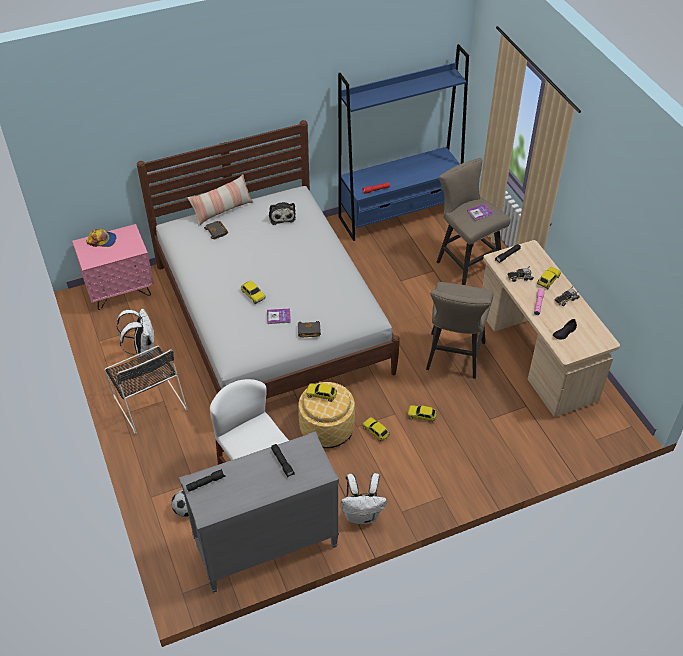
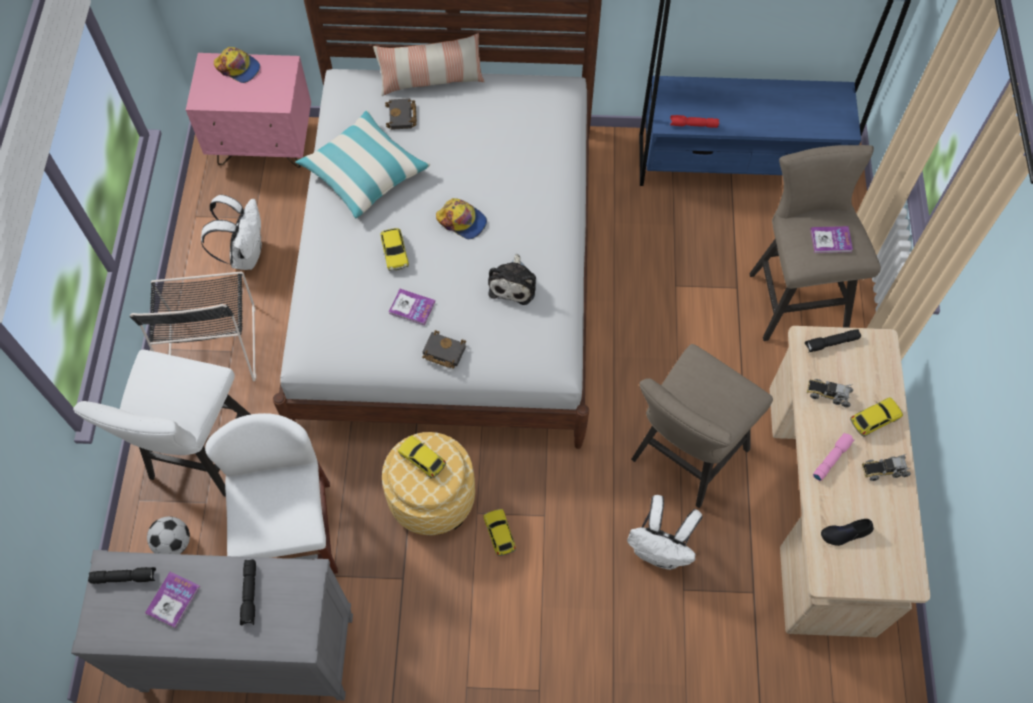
camera: 25 degrees right, 15 degrees up
plush toy [269,202,296,225] -> plush toy moved to [488,254,536,305]
white backpack [341,473,387,524] -> white backpack moved to [627,495,703,570]
toy car [408,405,437,423] -> none
none -> white stool [73,350,251,497]
none -> book [145,572,200,628]
none -> pillow [295,110,430,218]
none -> cap [436,198,487,239]

